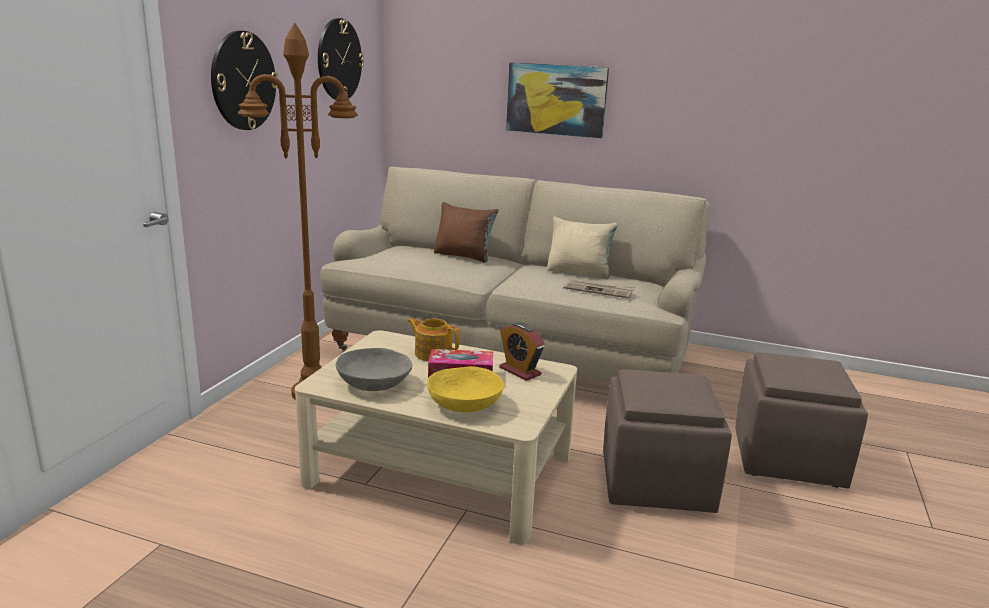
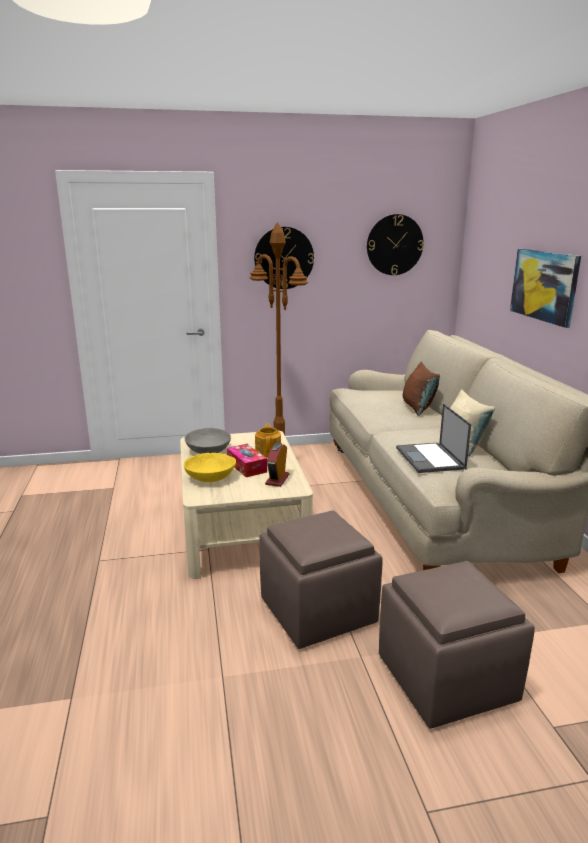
camera: 60 degrees right, 0 degrees up
newspaper [563,280,636,298] -> laptop [396,404,471,473]

